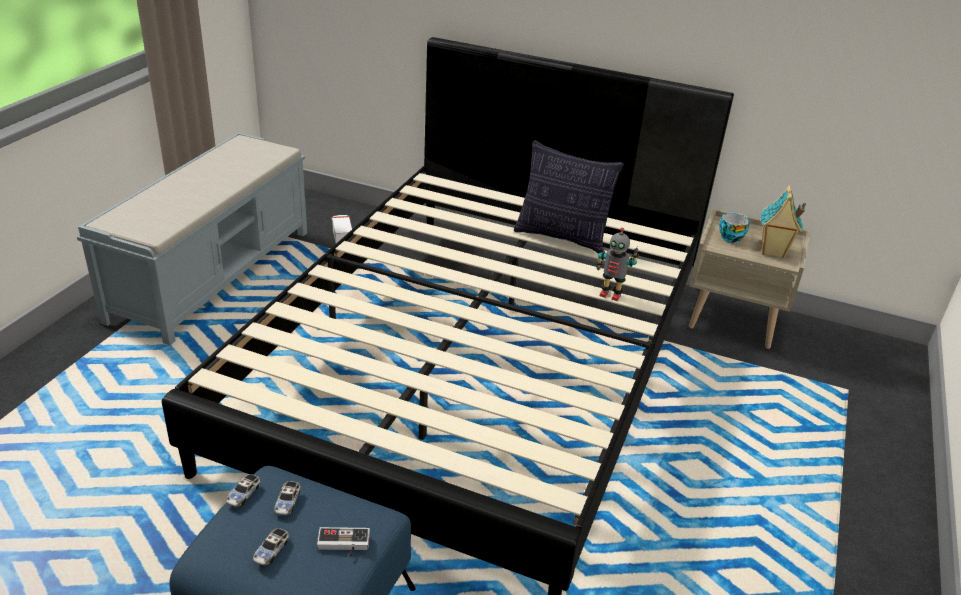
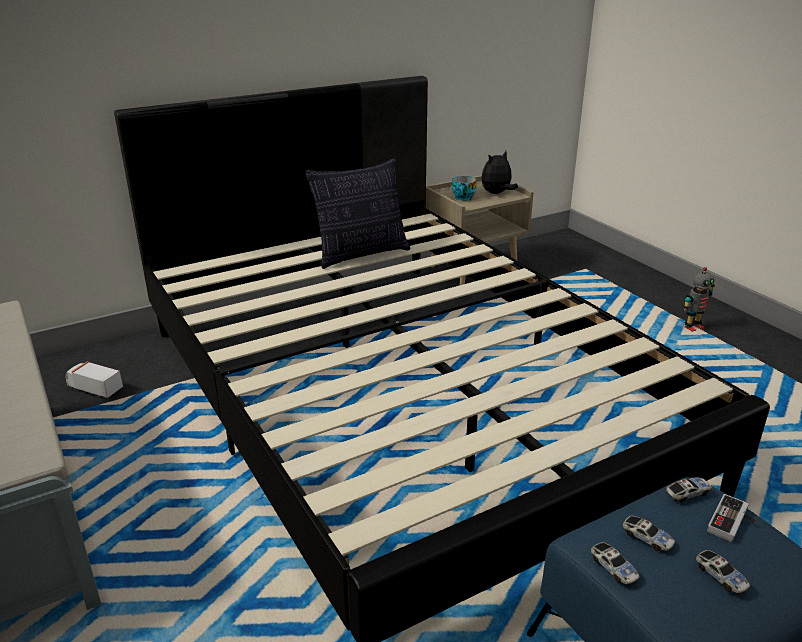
camera: 50 degrees left, 5 degrees down
toy robot [596,228,639,301] -> toy robot moved to [683,267,715,332]
toy house [761,185,806,258] -> plush toy [481,151,518,194]
none -> toy car [666,477,712,503]

